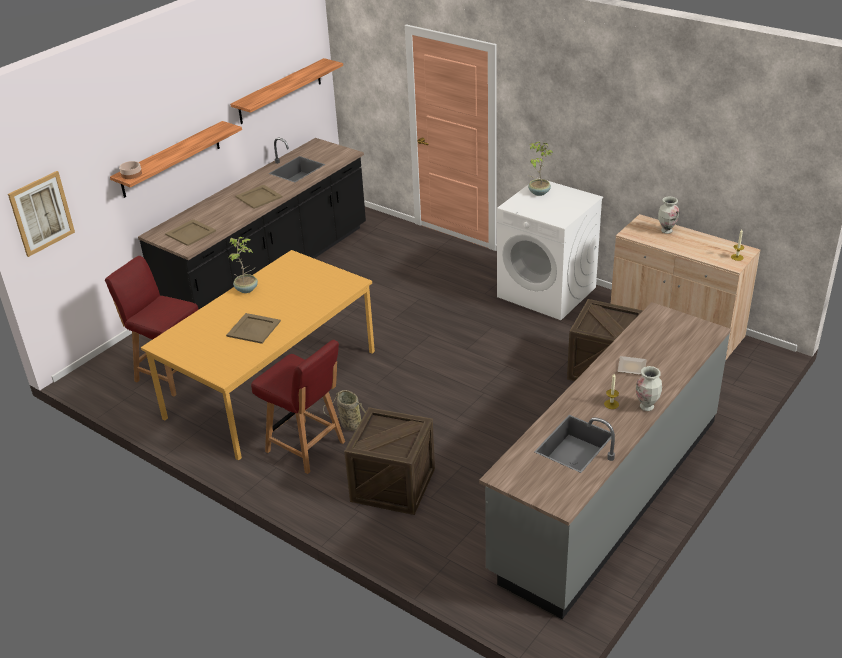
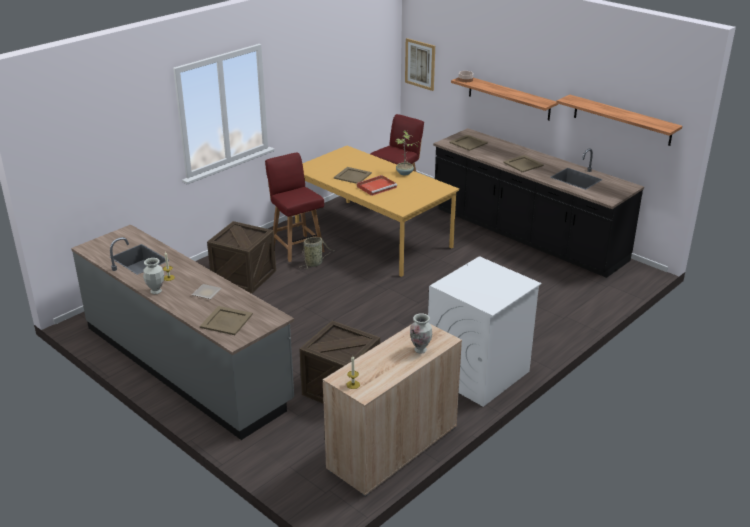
camera: 95 degrees right, 5 degrees down
red chair [251,340,345,474] -> red chair turned 105 degrees clockwise [265,153,324,262]
potted plant [528,142,554,196] -> none
none -> beige tray [200,306,253,335]
none -> red tray [357,175,397,196]

